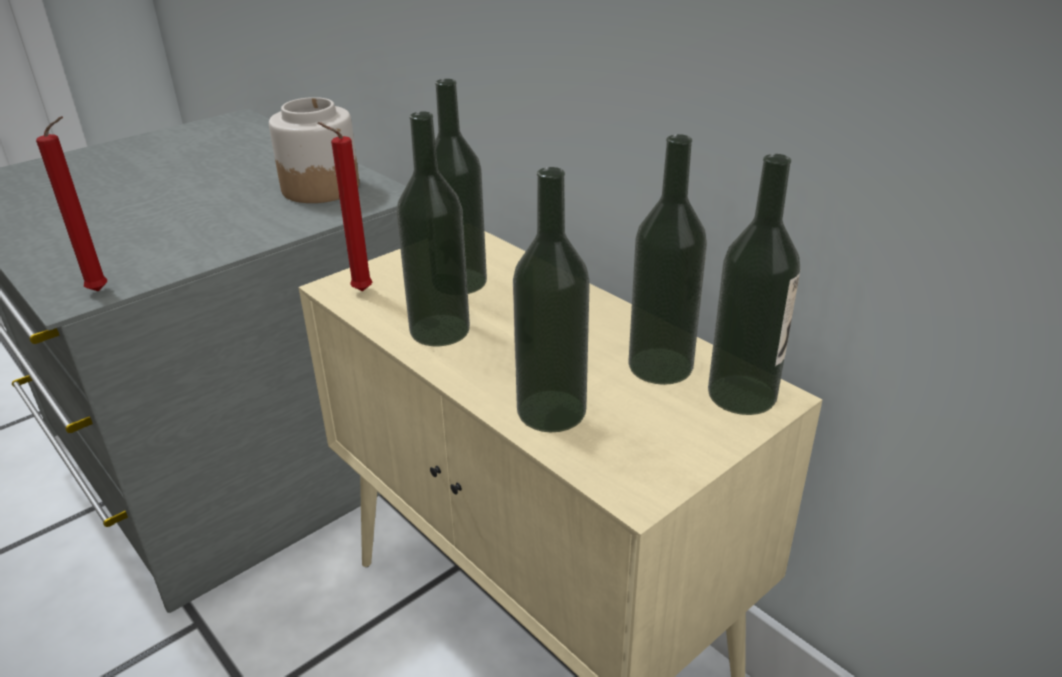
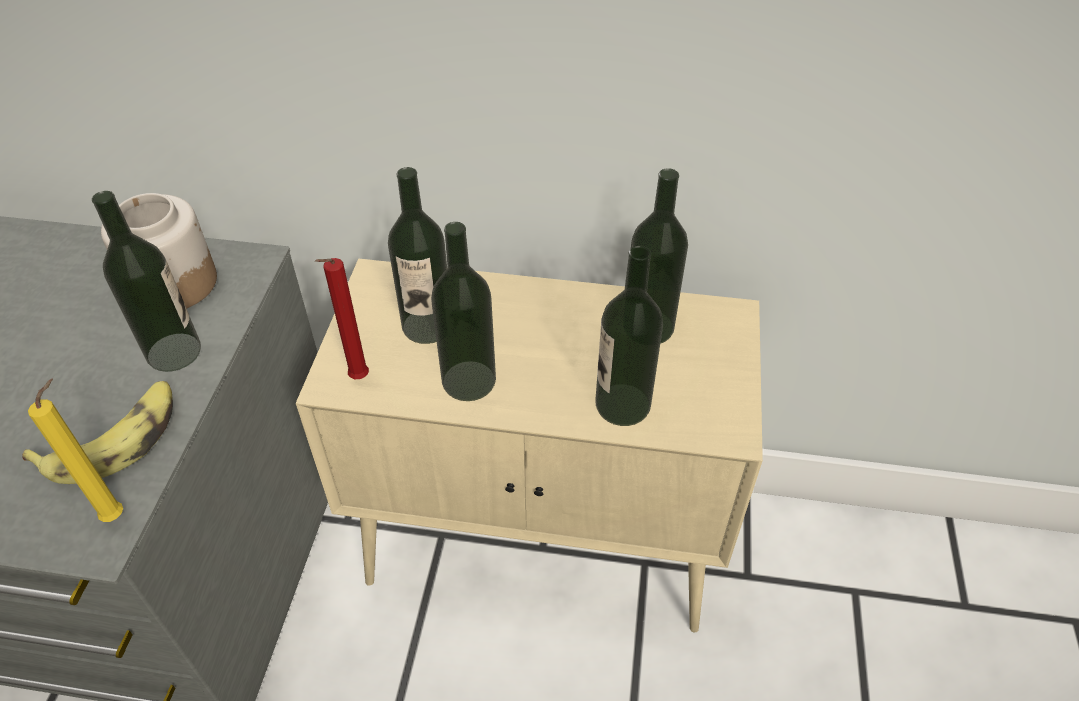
camera: 40 degrees left, 15 degrees up
red candle [36,116,107,291] -> yellow candle [28,378,123,522]
bottle [708,154,801,415] -> bottle moved to [92,191,201,372]
none -> banana [22,381,173,484]

